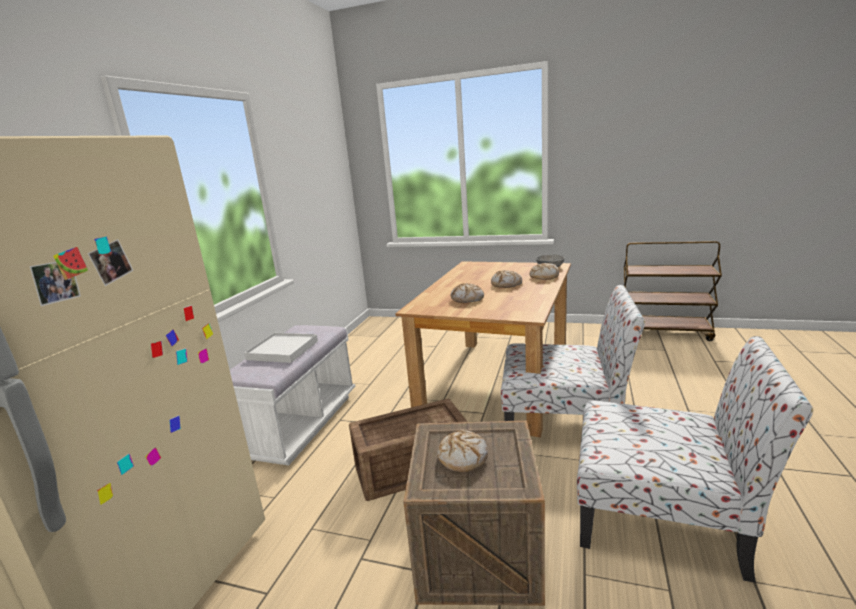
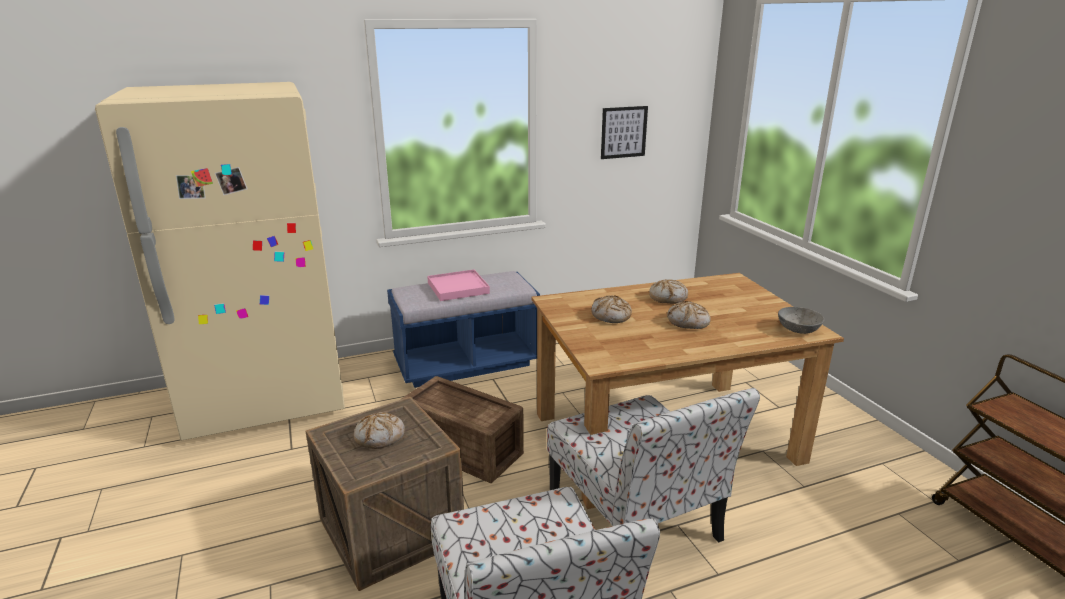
camera: 50 degrees right, 5 degrees up
white bench [230,325,355,466] -> blue bench [387,271,540,388]
white tray [244,333,318,363] -> pink tray [427,269,490,301]
bread [530,263,559,280] -> bread moved to [649,279,688,304]
none -> picture [601,106,648,159]

